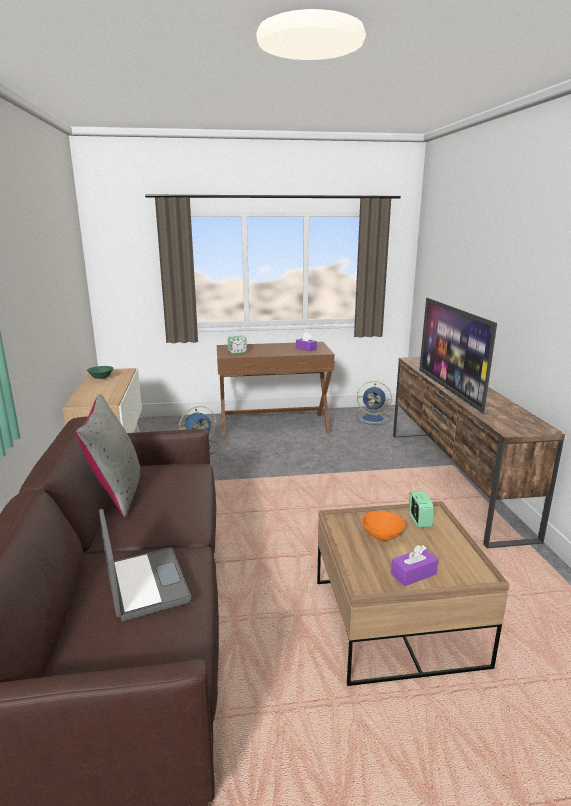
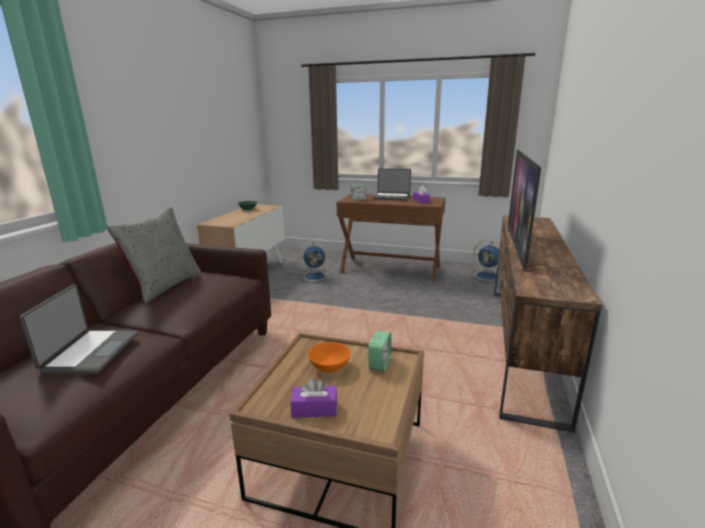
camera: 25 degrees right, 0 degrees up
none -> laptop [373,168,411,201]

